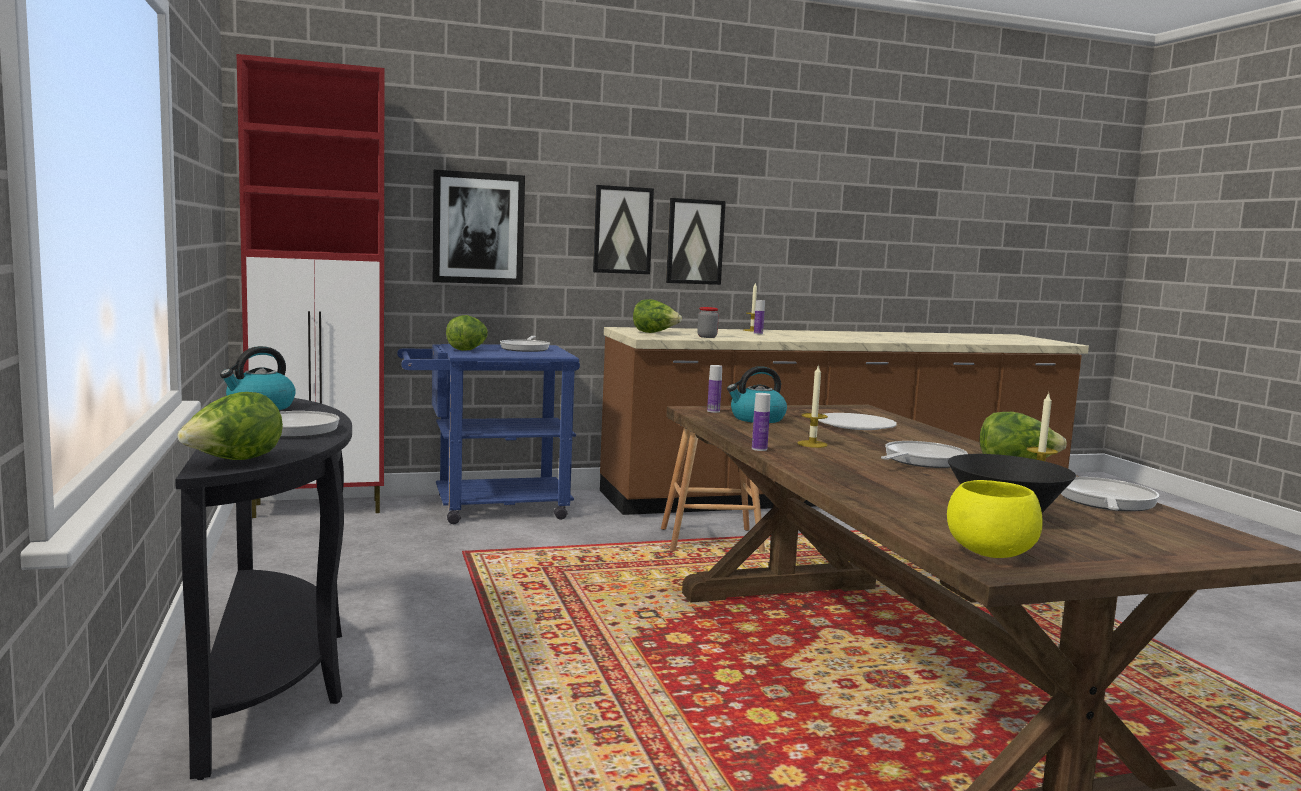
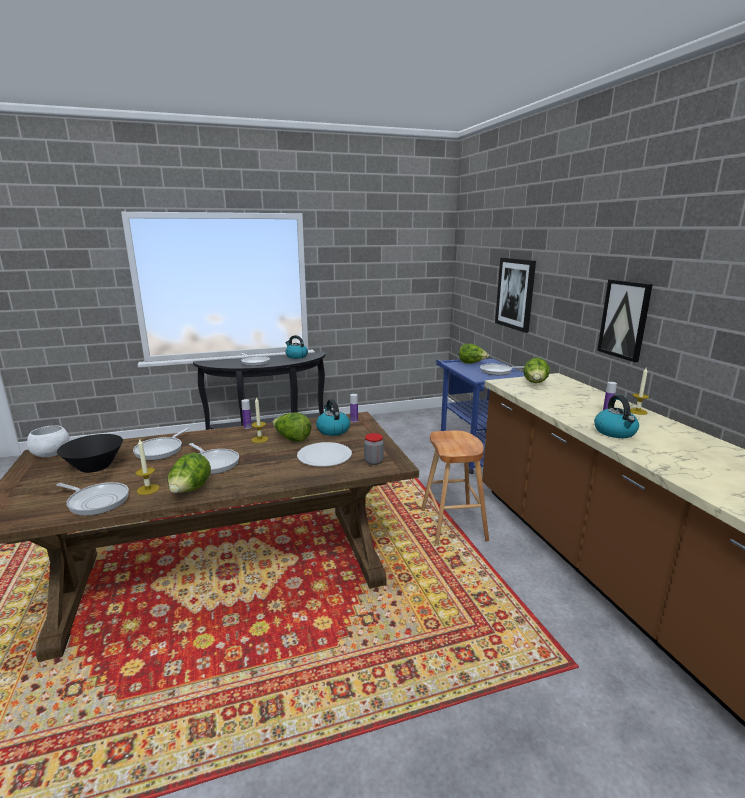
camera: 90 degrees right, 10 degrees up
lettuce [178,392,283,460] -> lettuce moved to [272,412,311,442]
red cabinet [237,54,384,518] -> none
picture [593,185,654,274] -> none
jar [697,307,719,338] -> jar moved to [364,433,384,465]
yellow bowl [947,480,1043,558] -> white bowl [27,425,70,457]
none -> frying pan [133,428,190,460]
none -> kettle [594,395,639,438]

